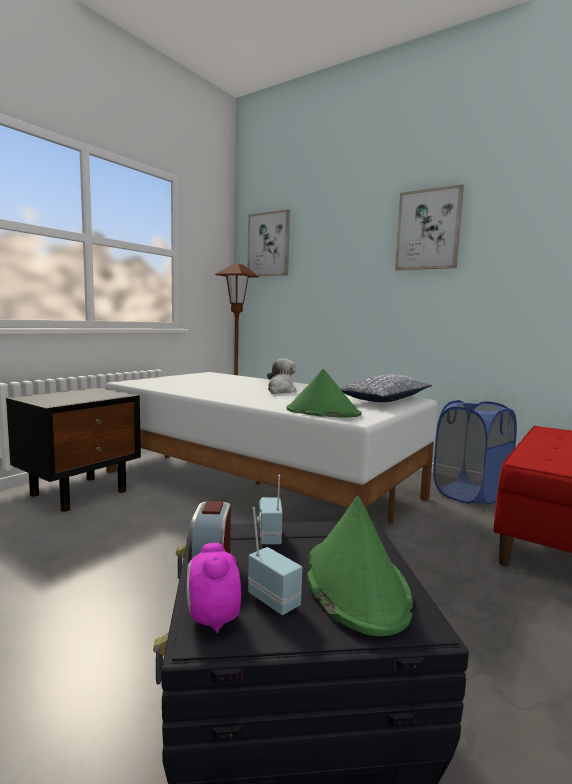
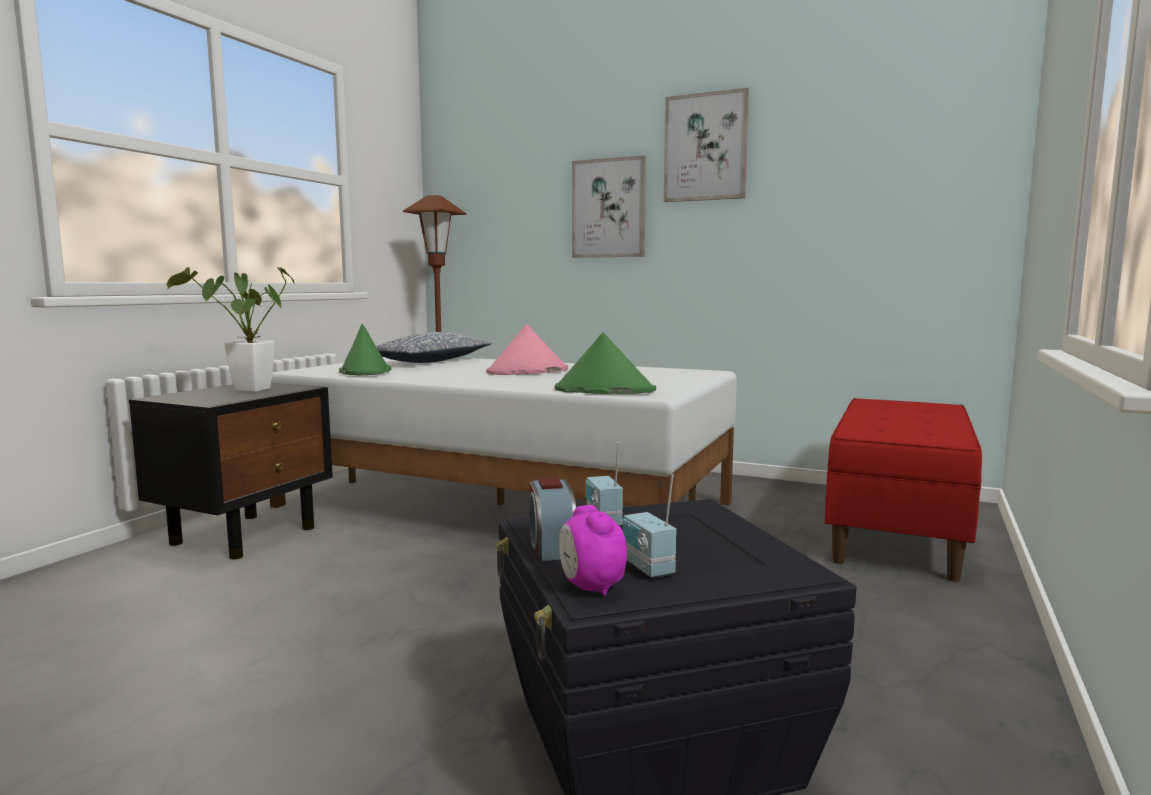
camera: 10 degrees left, 0 degrees up
picture [248,209,290,276] -> picture moved to [572,155,646,258]
radio [248,507,302,615] -> radio turned 150 degrees counterclockwise [622,474,676,578]
plush toy [267,359,296,394] -> pink hat [487,324,568,375]
green hat [307,496,413,637] -> green hat moved to [339,324,392,375]
pillow [340,374,432,402] -> pillow moved to [376,332,491,363]
blue laundry basket [433,400,517,505] -> none
none -> potted plant [167,267,294,392]

